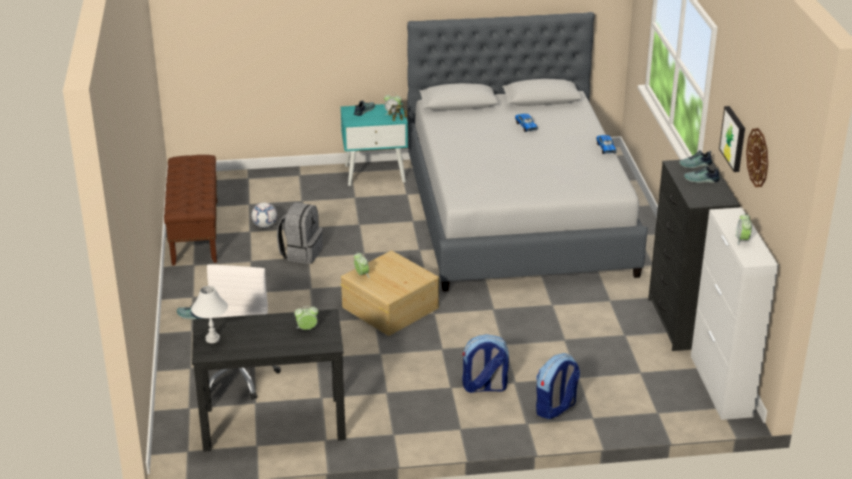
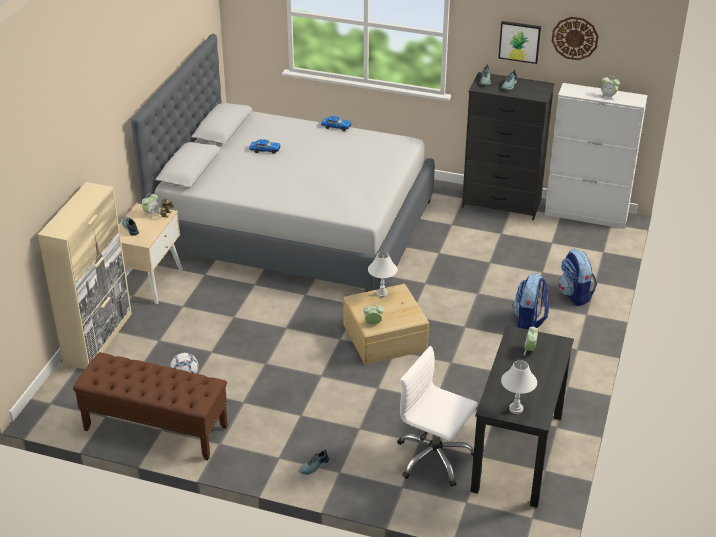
camera: 65 degrees left, 5 degrees up
grey backpack [277,203,323,264] -> none
turquoise nightstand [341,103,408,186] -> beige nightstand [119,203,183,304]
none -> beige cabinet [38,182,132,369]
none -> white table lamp [368,252,397,298]

